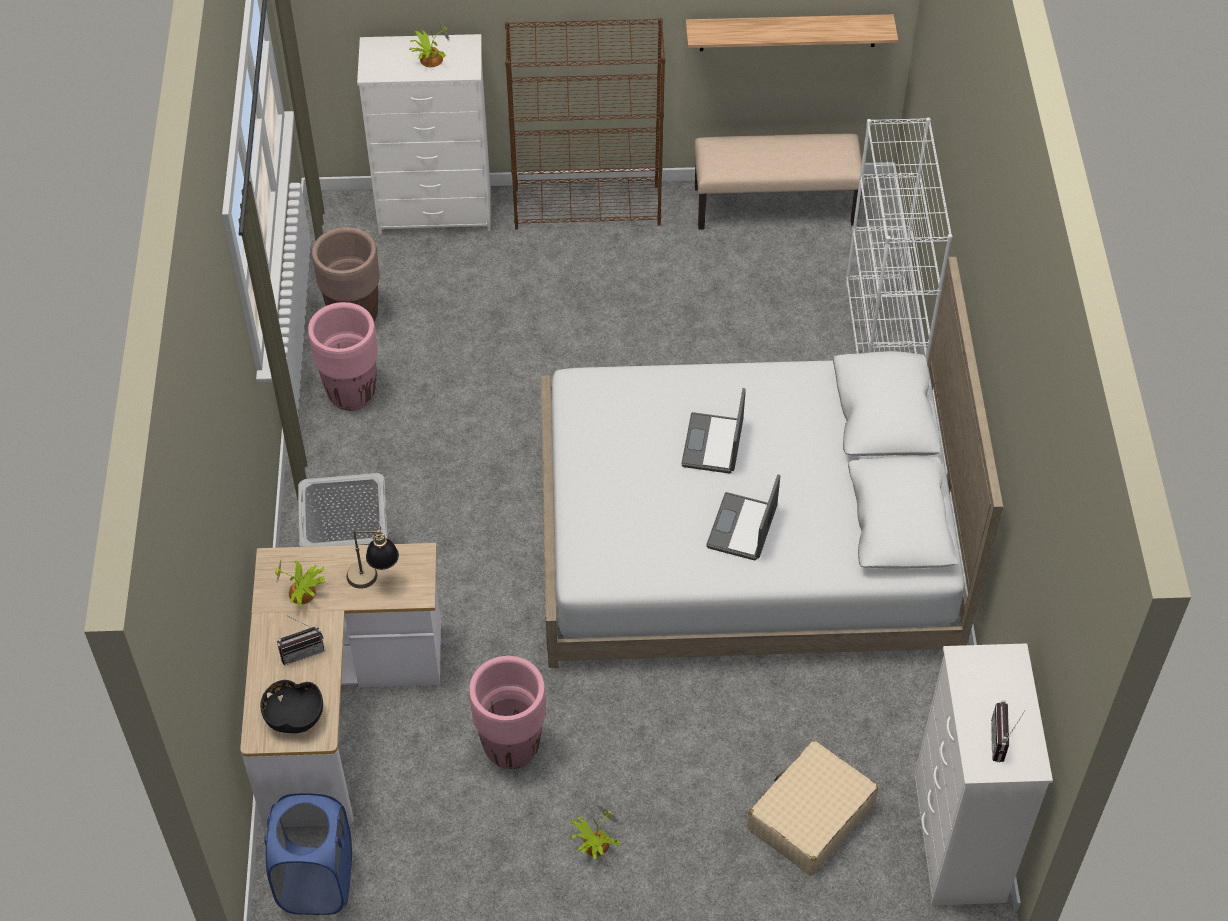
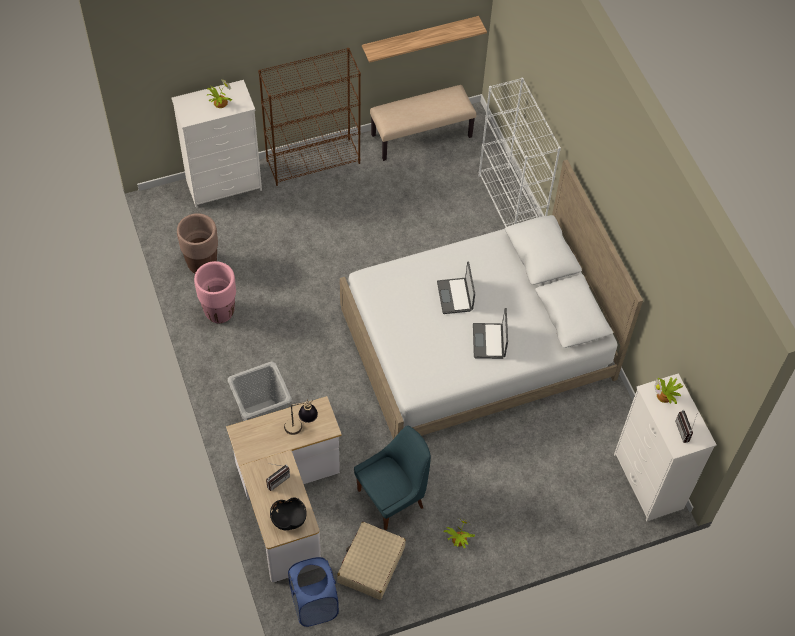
camera: 20 degrees left, 5 degrees up
potted plant [275,561,325,606] -> potted plant moved to [655,377,683,404]
pink planter [469,656,546,769] -> blue chair [354,425,431,530]
beige suitcase [747,741,878,876] -> beige suitcase moved to [337,522,406,600]

